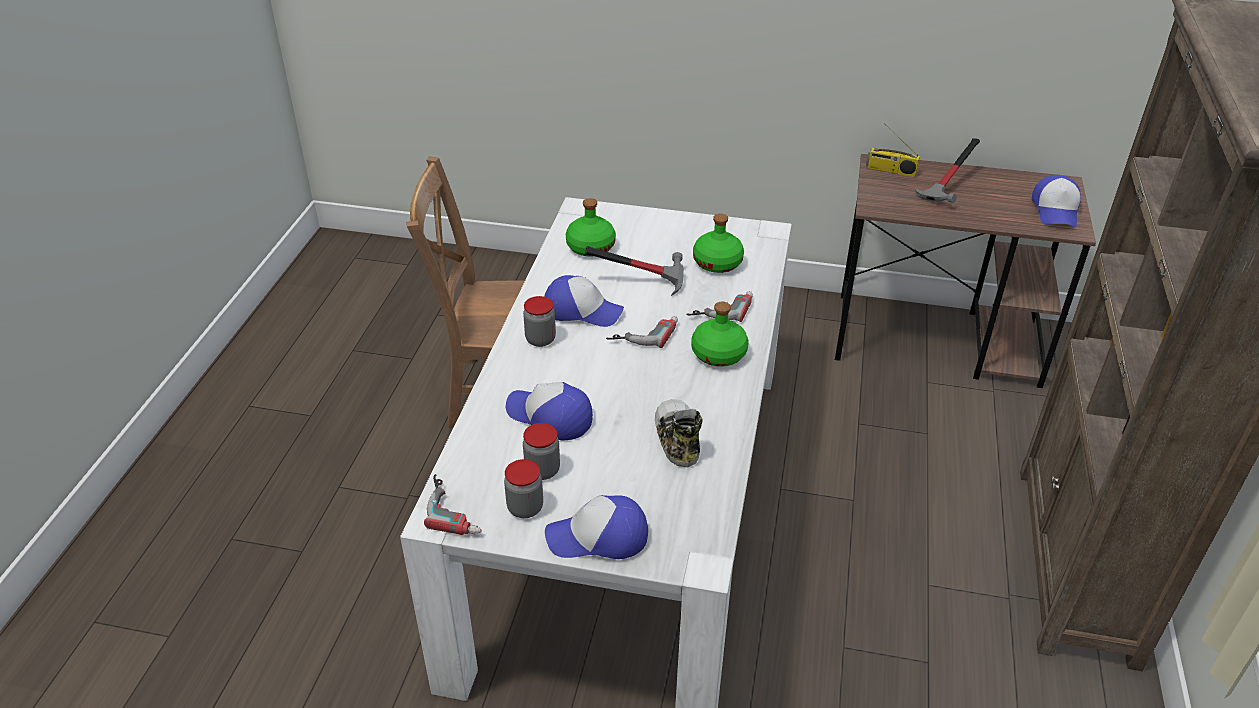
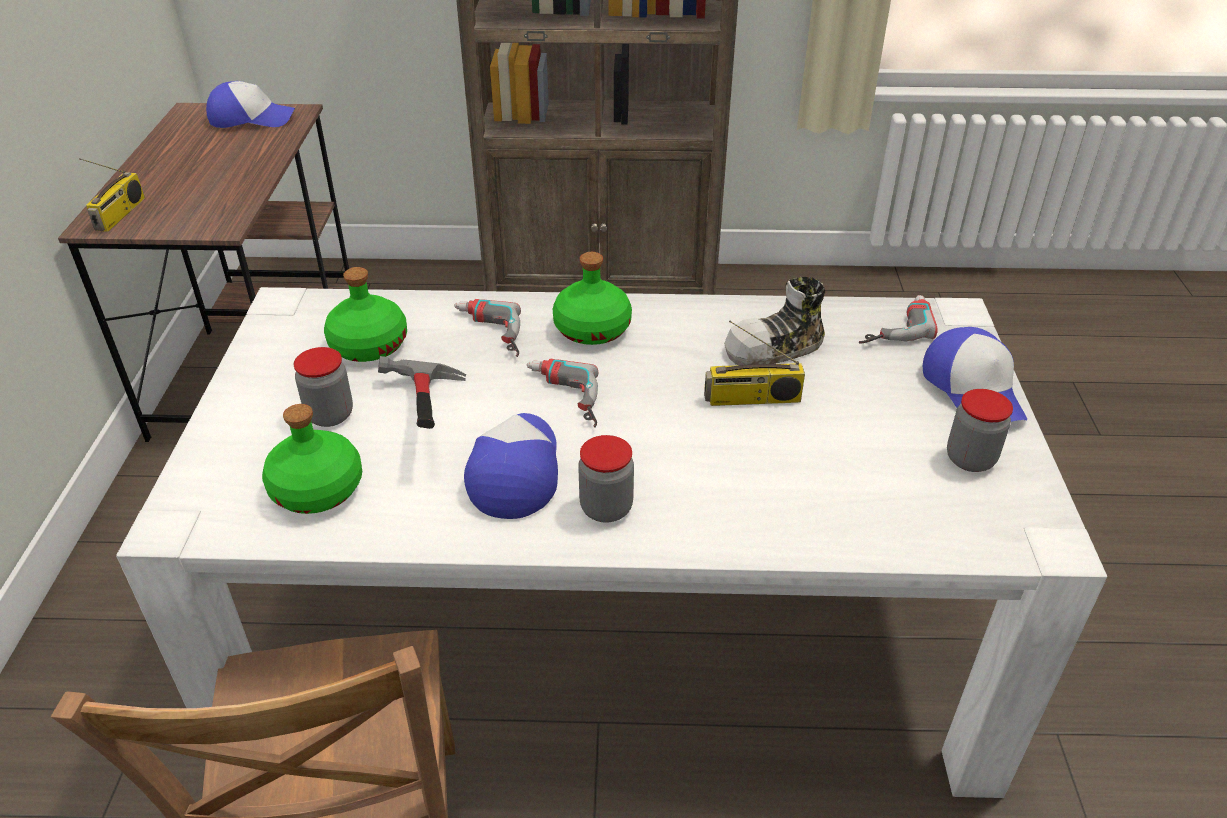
camera: 100 degrees left, 0 degrees up
power drill [424,474,482,535] -> power drill moved to [859,295,938,343]
cap [506,382,593,440] -> none
jar [523,423,560,480] -> jar moved to [294,347,353,427]
hammer [914,138,980,203] -> none
none -> radio [704,321,805,406]

